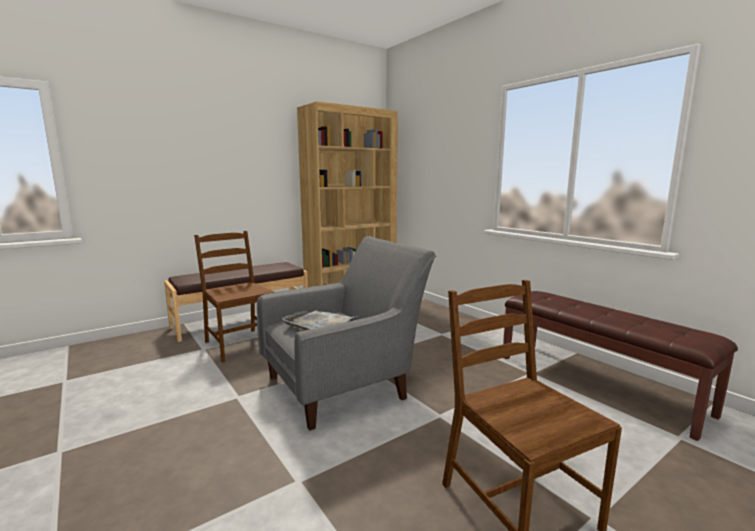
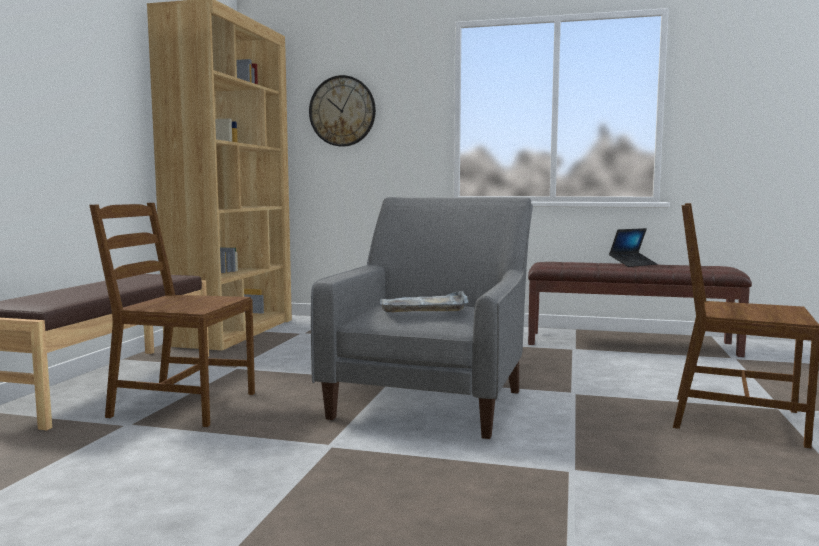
camera: 40 degrees left, 5 degrees down
none -> wall clock [309,75,376,147]
none -> laptop [609,228,657,267]

